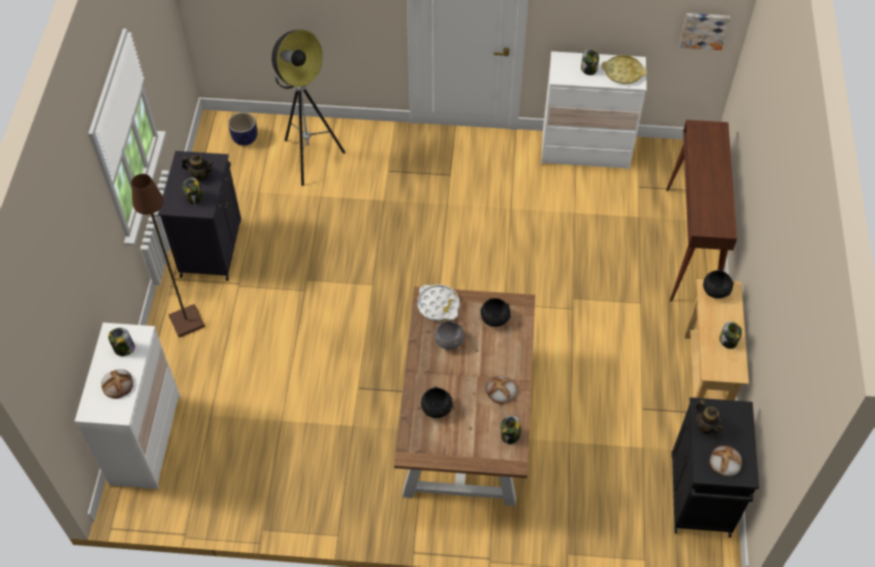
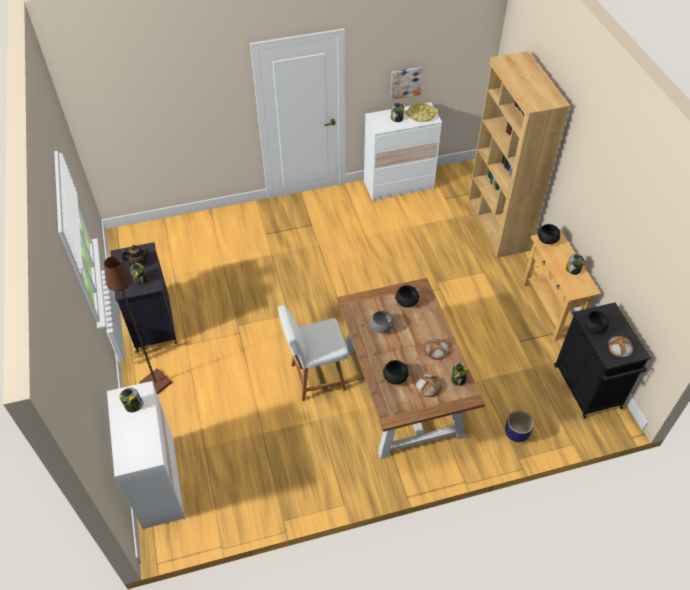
camera: 20 degrees left, 5 degrees down
bread [101,369,133,399] -> bread moved to [416,374,442,397]
planter [228,112,257,146] -> planter moved to [505,410,534,442]
floor lamp [272,30,345,186] -> none
white tray [417,284,460,321] -> none
brown console table [666,120,737,301] -> brown bookcase [468,51,570,258]
picture [680,13,730,50] -> picture moved to [390,67,423,100]
teapot [695,400,724,434] -> black bowl [584,311,610,334]
none -> white chair [278,305,349,401]

